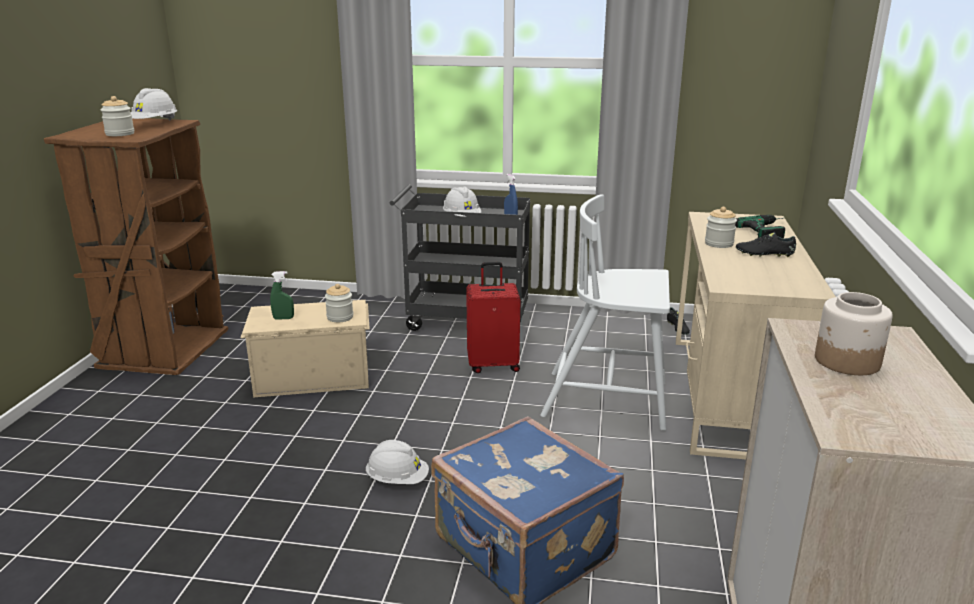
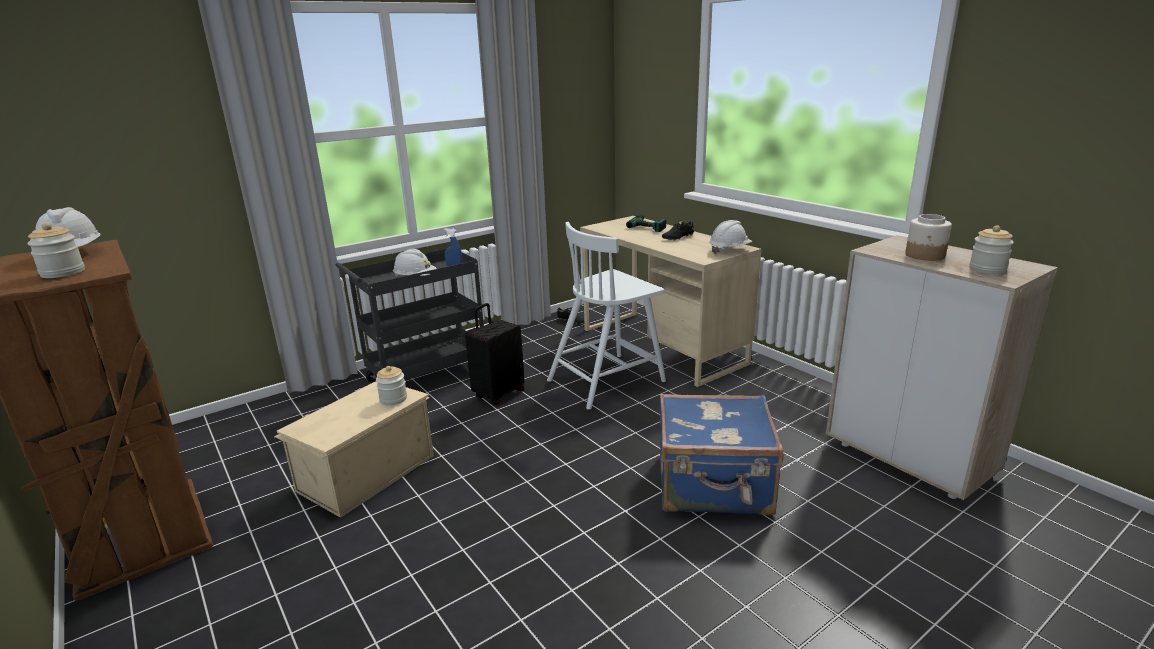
camera: 45 degrees left, 0 degrees up
green spray bottle [270,271,294,320] -> none
white hard hat [365,440,429,484] -> white hard hat moved to [709,220,752,254]
red suitcase [466,262,520,373] -> black suitcase [465,303,525,405]
jar [705,207,737,248] -> jar moved to [969,225,1014,274]

